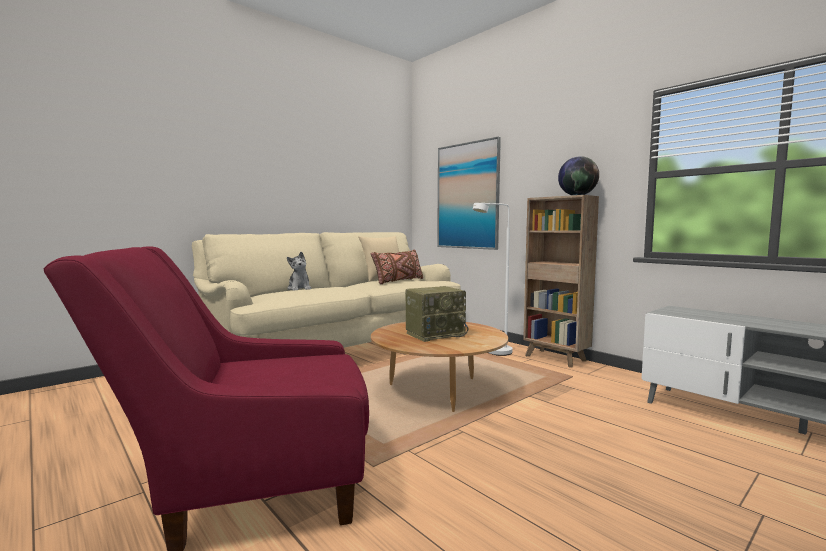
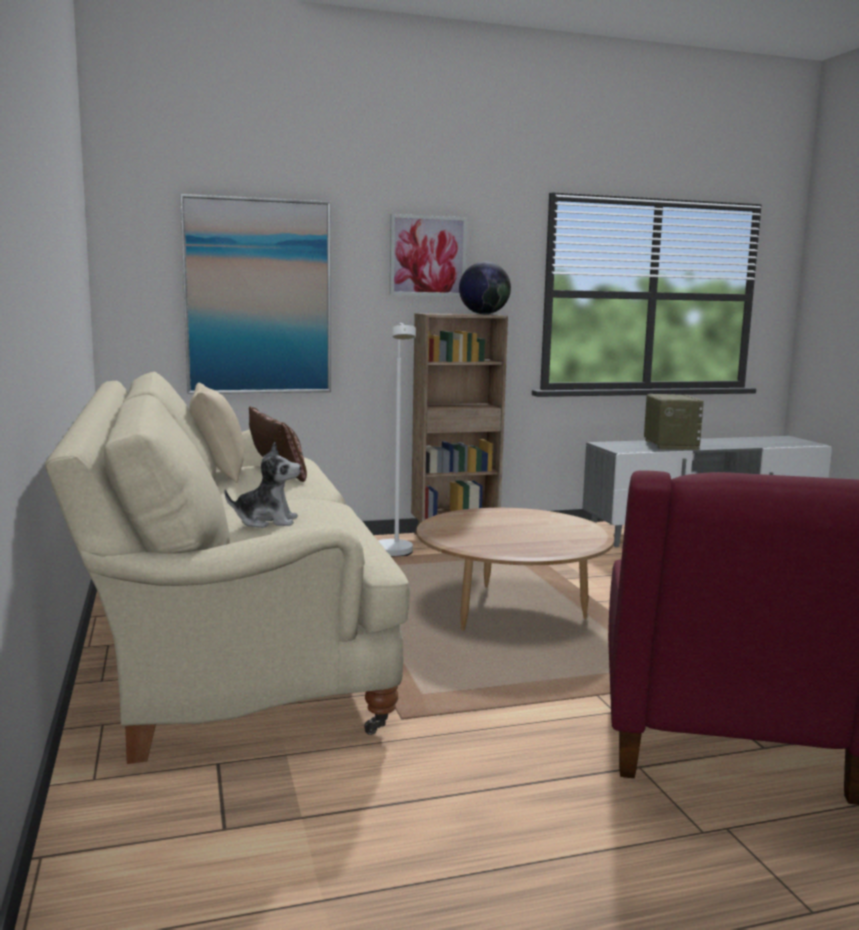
camera: 65 degrees left, 5 degrees up
radio [405,286,468,342] -> radio moved to [644,394,704,450]
none -> picture [390,214,467,296]

